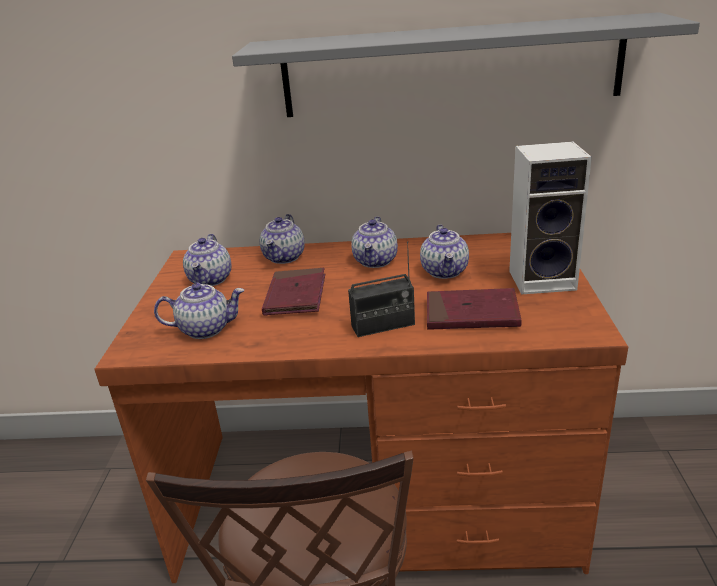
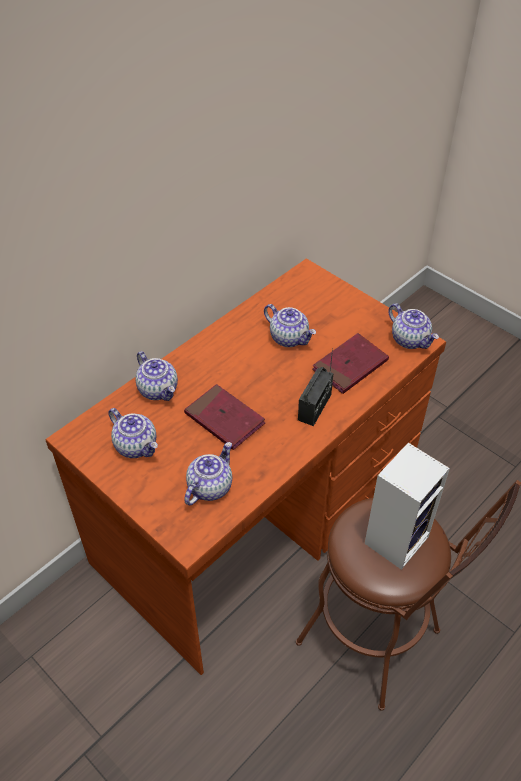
camera: 50 degrees left, 20 degrees up
grey shelf [232,12,700,117] -> none
teapot [351,216,398,268] -> teapot moved to [388,303,439,349]
speaker [509,141,592,295] -> speaker moved to [365,443,450,570]

